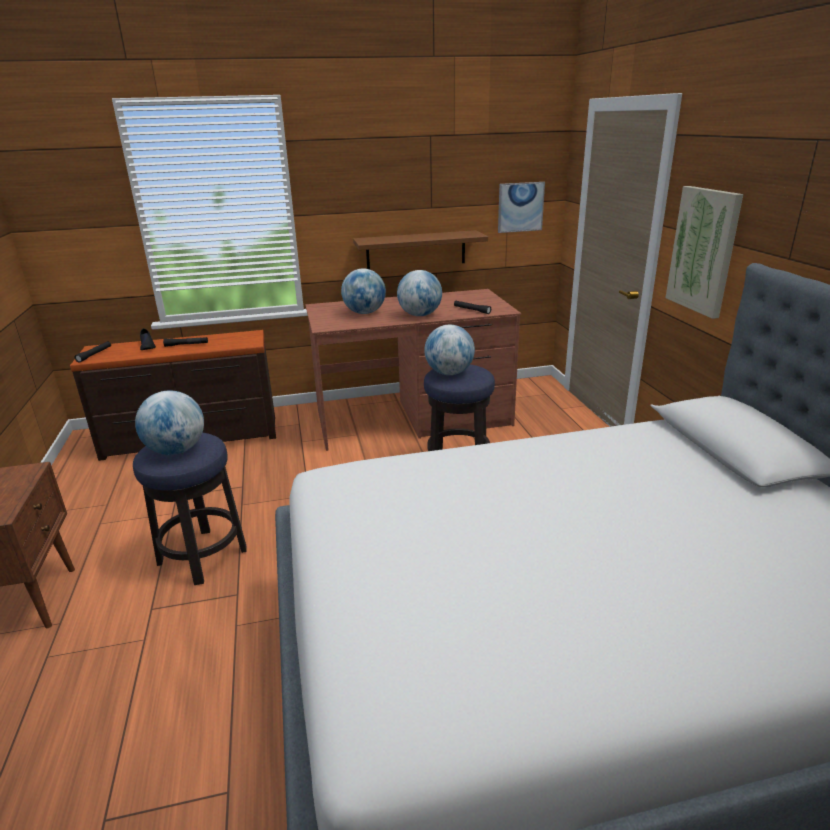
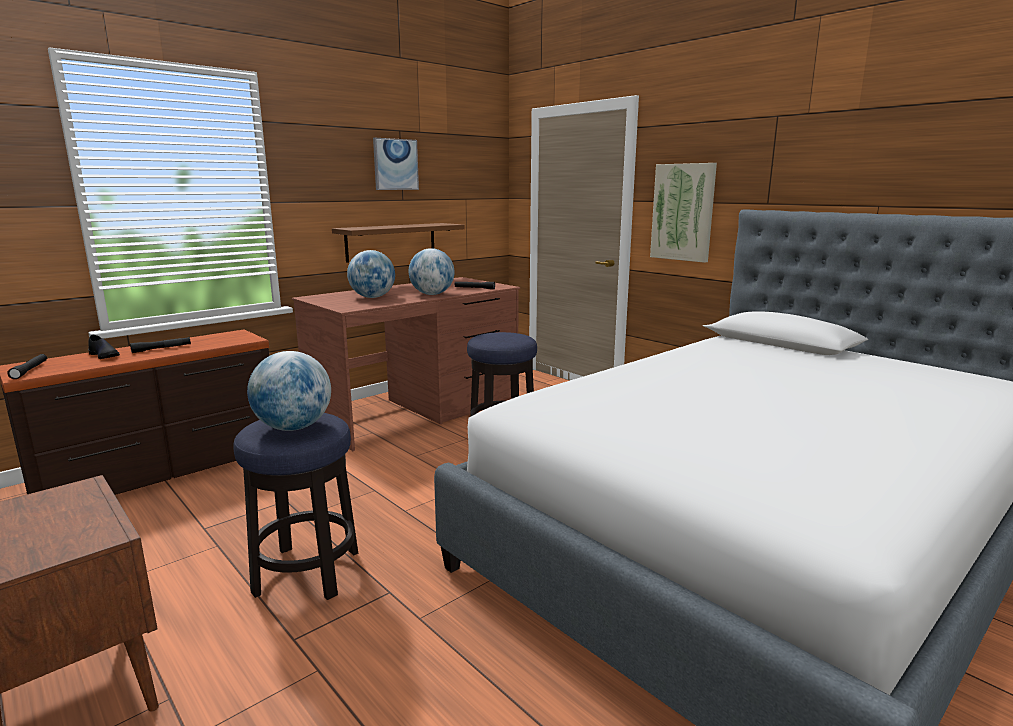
camera: 30 degrees left, 10 degrees down
globe [424,325,475,375] -> none
picture [498,182,545,233] -> picture moved to [373,138,419,190]

